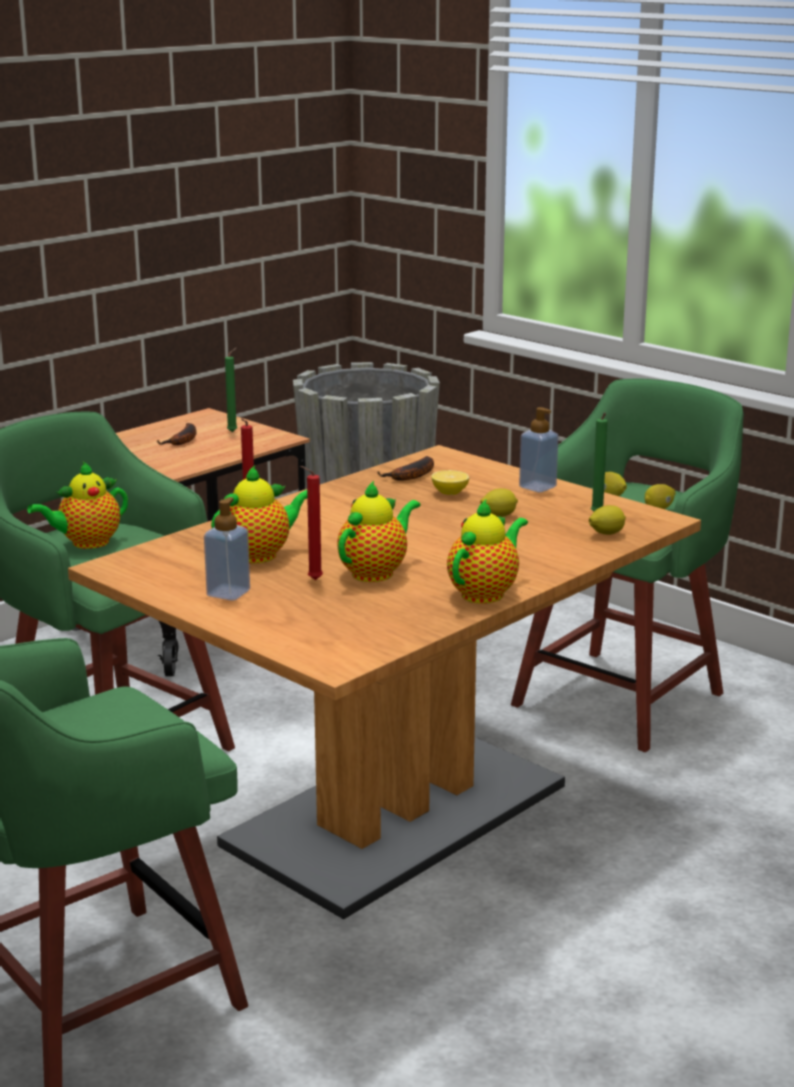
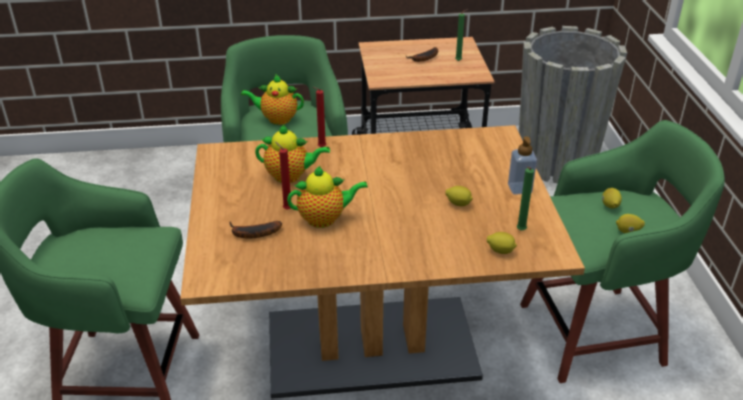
camera: 40 degrees right, 15 degrees up
soap dispenser [204,497,250,601] -> none
banana [377,456,434,481] -> banana moved to [230,221,282,239]
lemon [431,470,469,495] -> none
teapot [447,498,528,604] -> none

